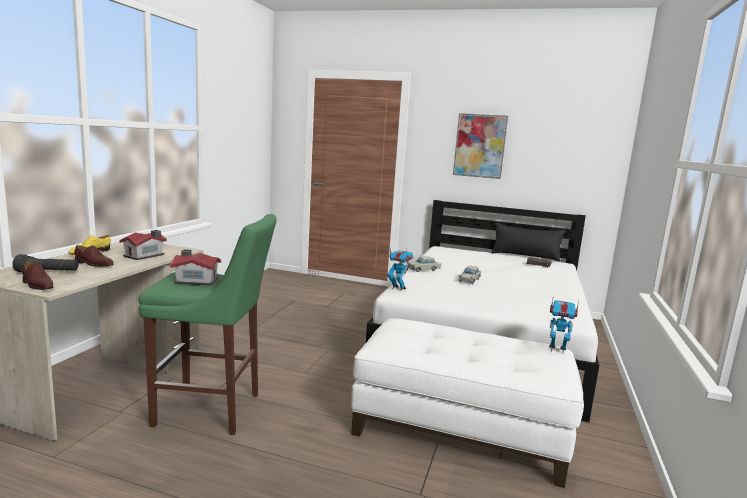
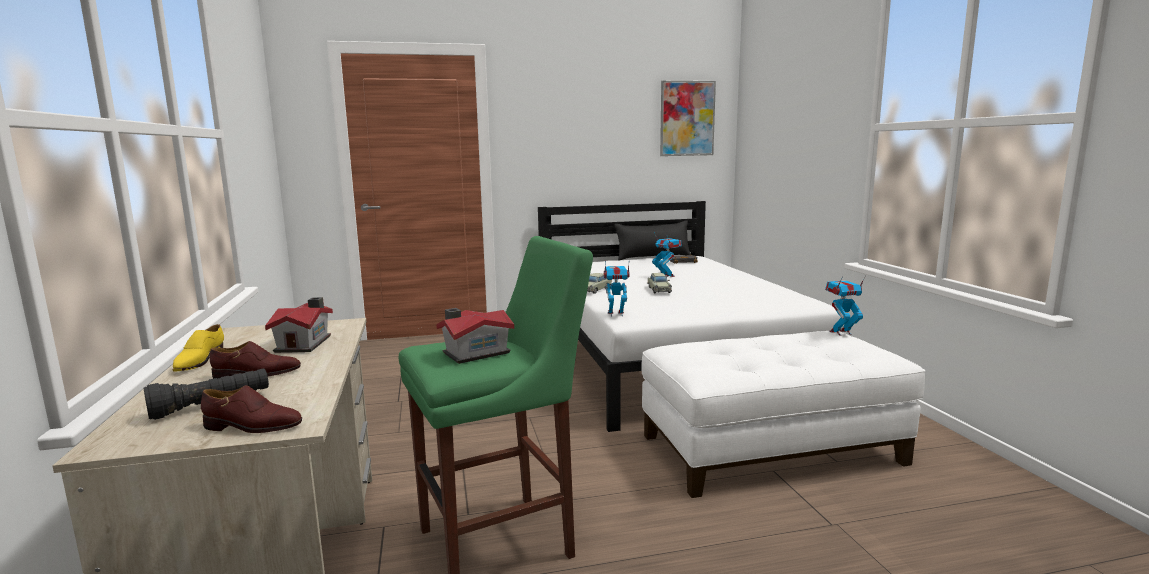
camera: 30 degrees left, 0 degrees up
picture [453,113,508,179] -> picture moved to [660,81,716,156]
none -> toy robot [652,232,681,277]

